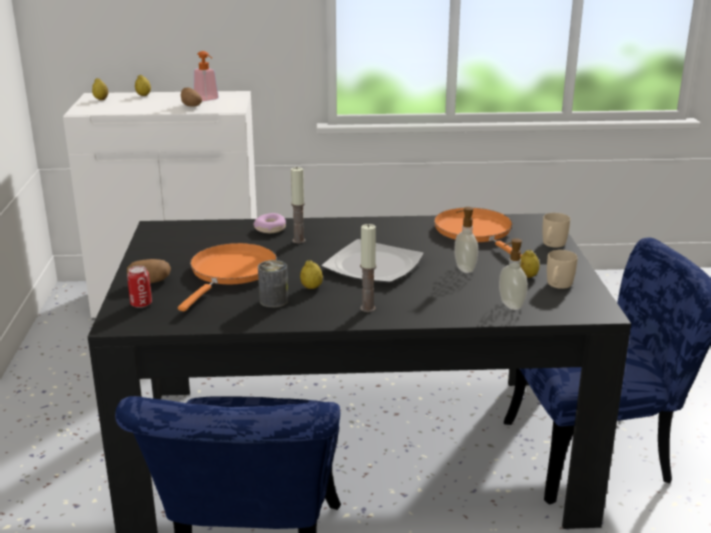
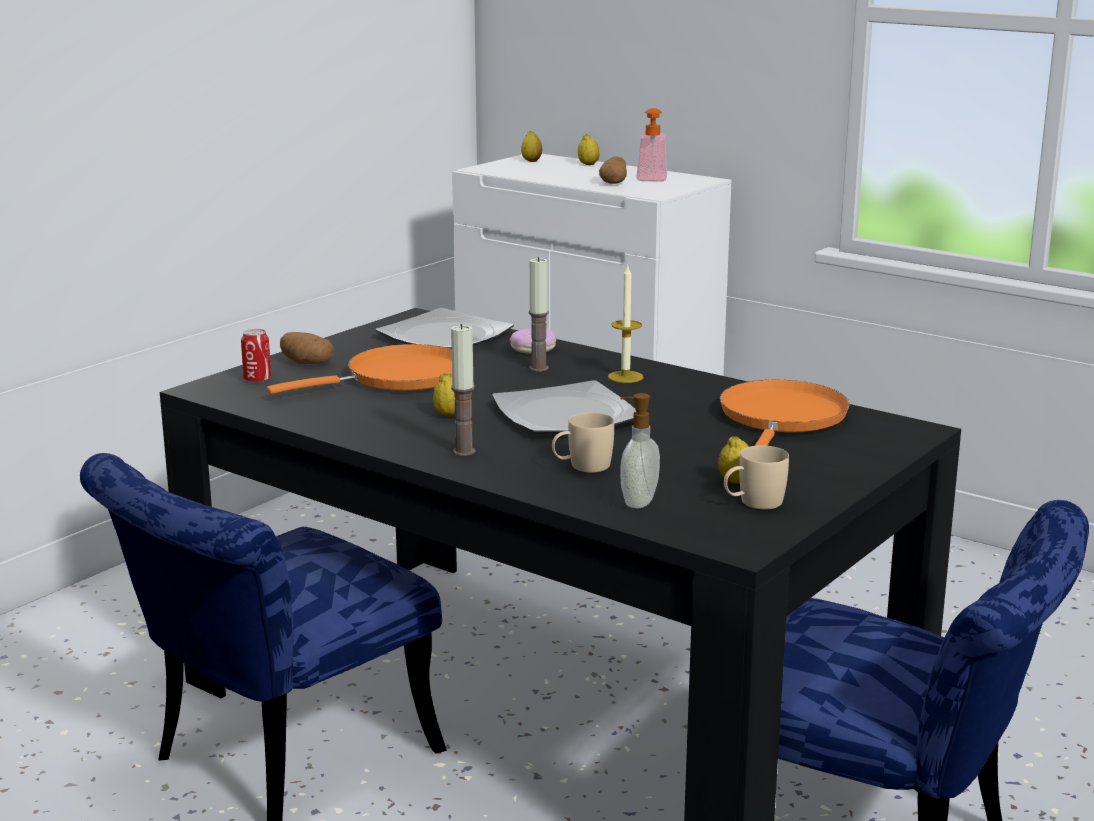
camera: 40 degrees right, 5 degrees down
can [258,260,288,308] -> none
soap dispenser [454,207,478,273] -> none
beige mug [542,213,570,247] -> beige mug moved to [552,413,614,472]
none -> plate [376,308,514,349]
none -> candle [608,265,644,383]

